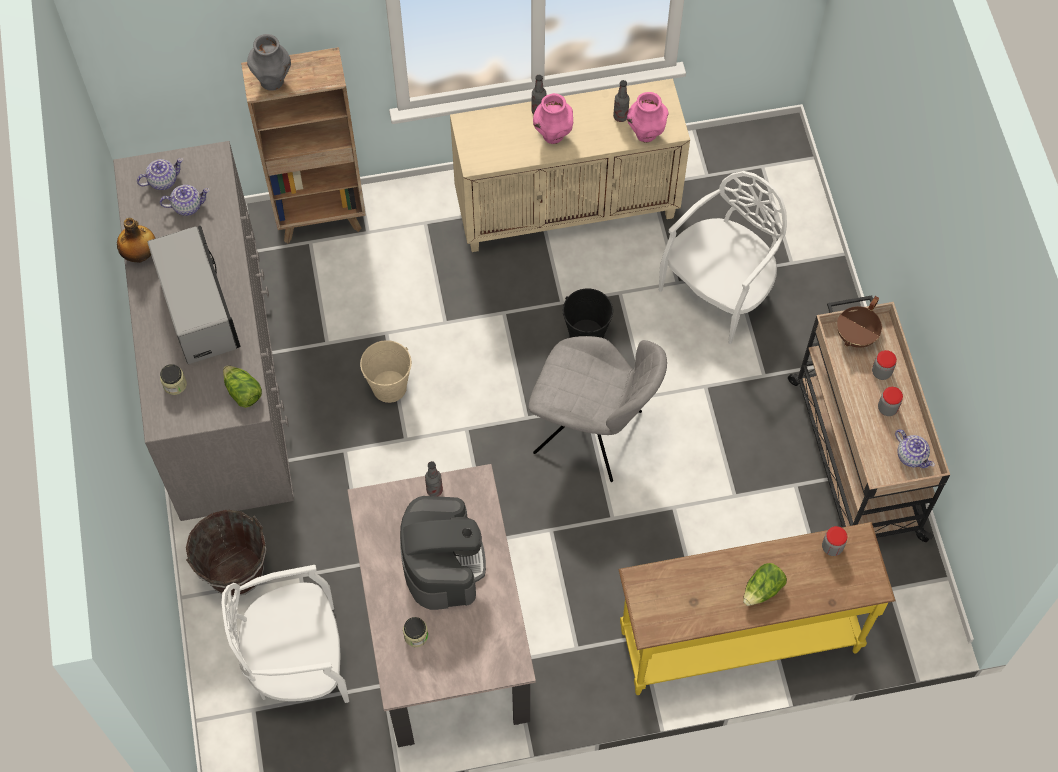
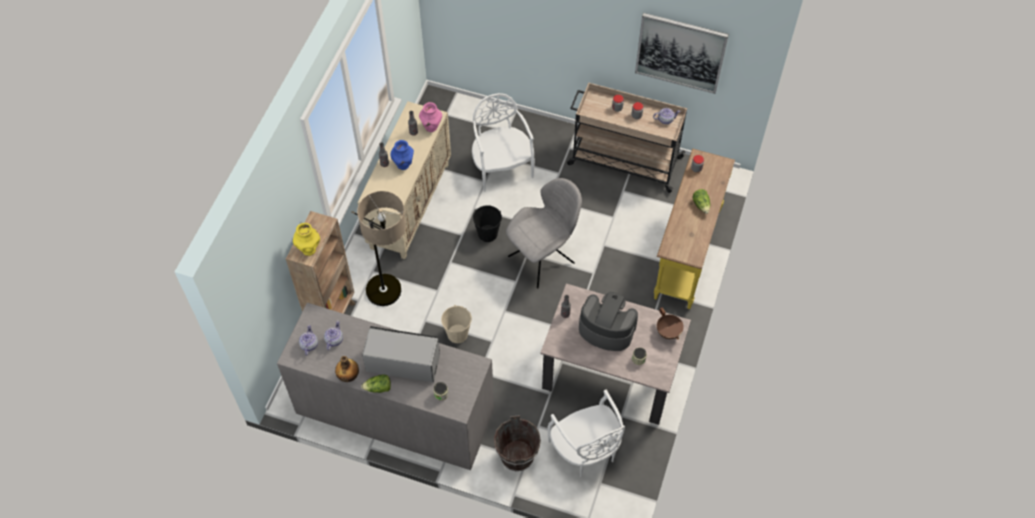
camera: 60 degrees left, 5 degrees down
white chair [222,565,349,703] -> white chair turned 45 degrees counterclockwise [548,389,625,477]
lettuce [223,365,262,408] -> lettuce moved to [361,374,391,393]
grey vase [247,34,291,91] -> yellow vase [293,223,320,256]
pink vase [533,93,573,144] -> blue vase [390,140,414,170]
brown cooking pot [837,296,882,348] -> brown cooking pot moved to [657,307,684,340]
none -> floor lamp [351,191,406,306]
none -> picture [635,13,729,94]

